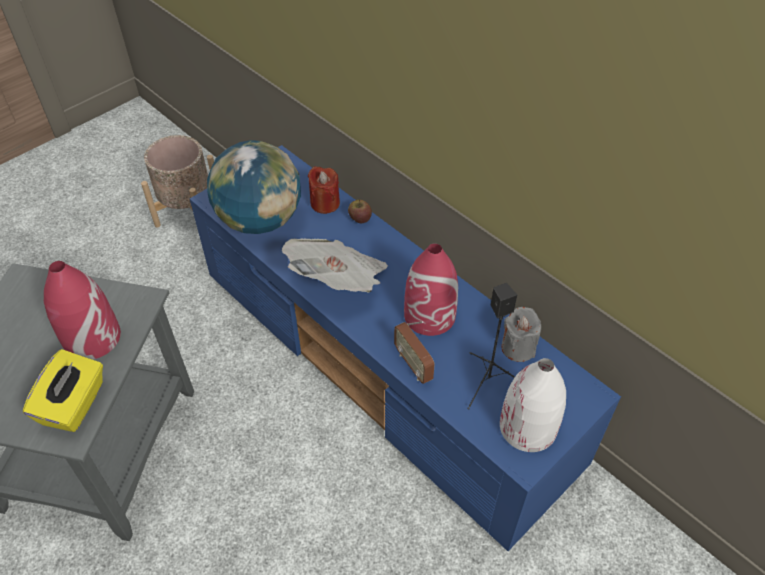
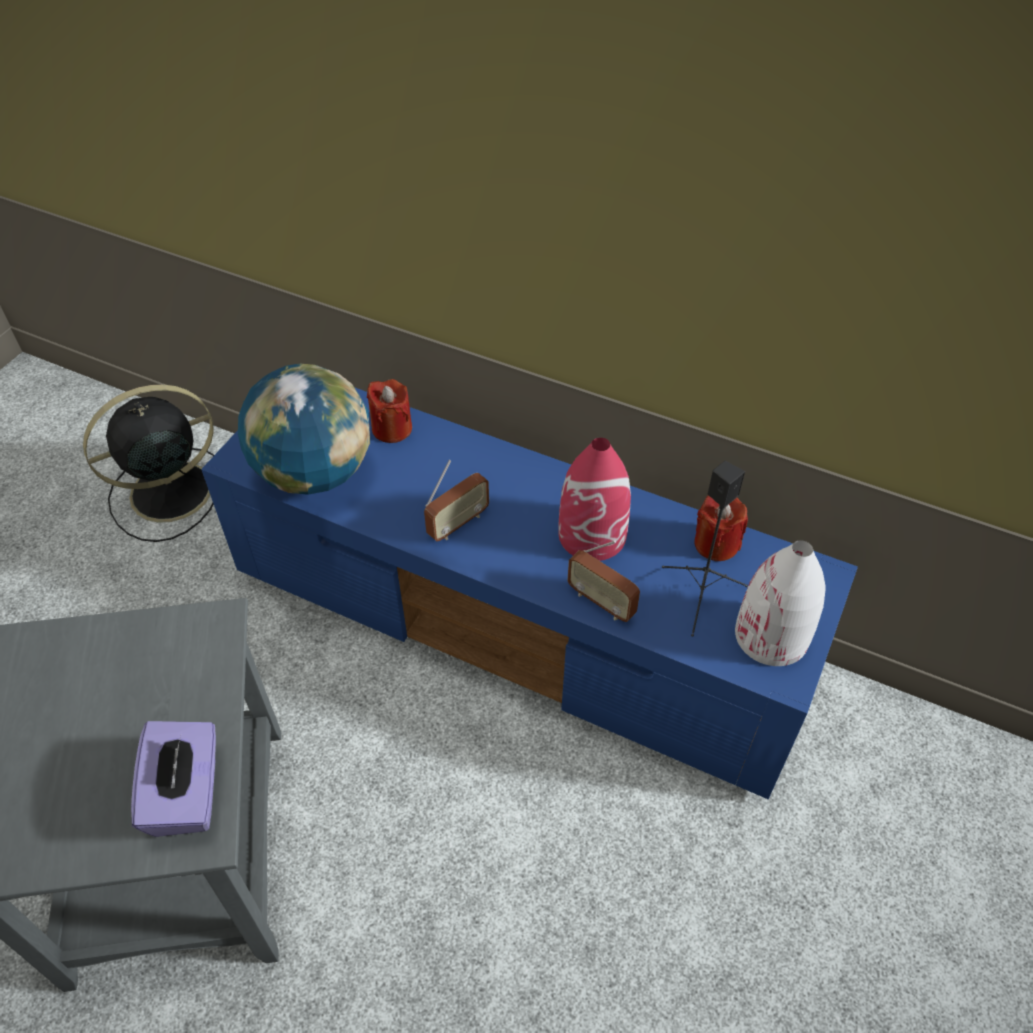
camera: 20 degrees left, 0 degrees up
yellow tissue box [23,349,103,432] -> purple tissue box [131,721,216,837]
red vase [44,261,121,360] -> none
beige planter [141,135,214,227] -> black fan [83,385,214,542]
newspaper [282,239,388,293] -> radio [424,460,489,541]
apple [348,199,372,223] -> none
grey candle [501,307,541,362] -> red candle [694,495,748,561]

